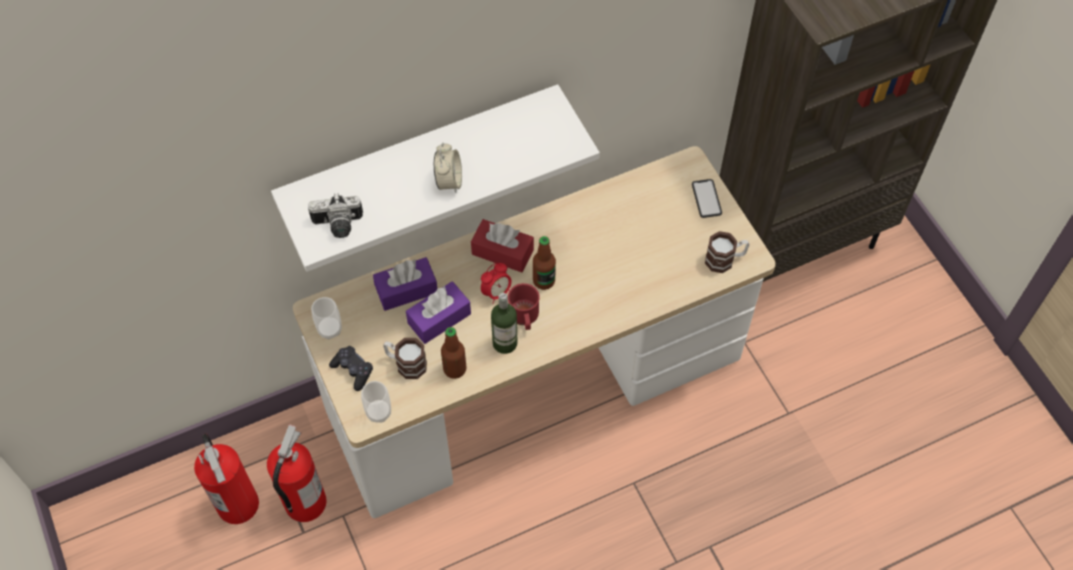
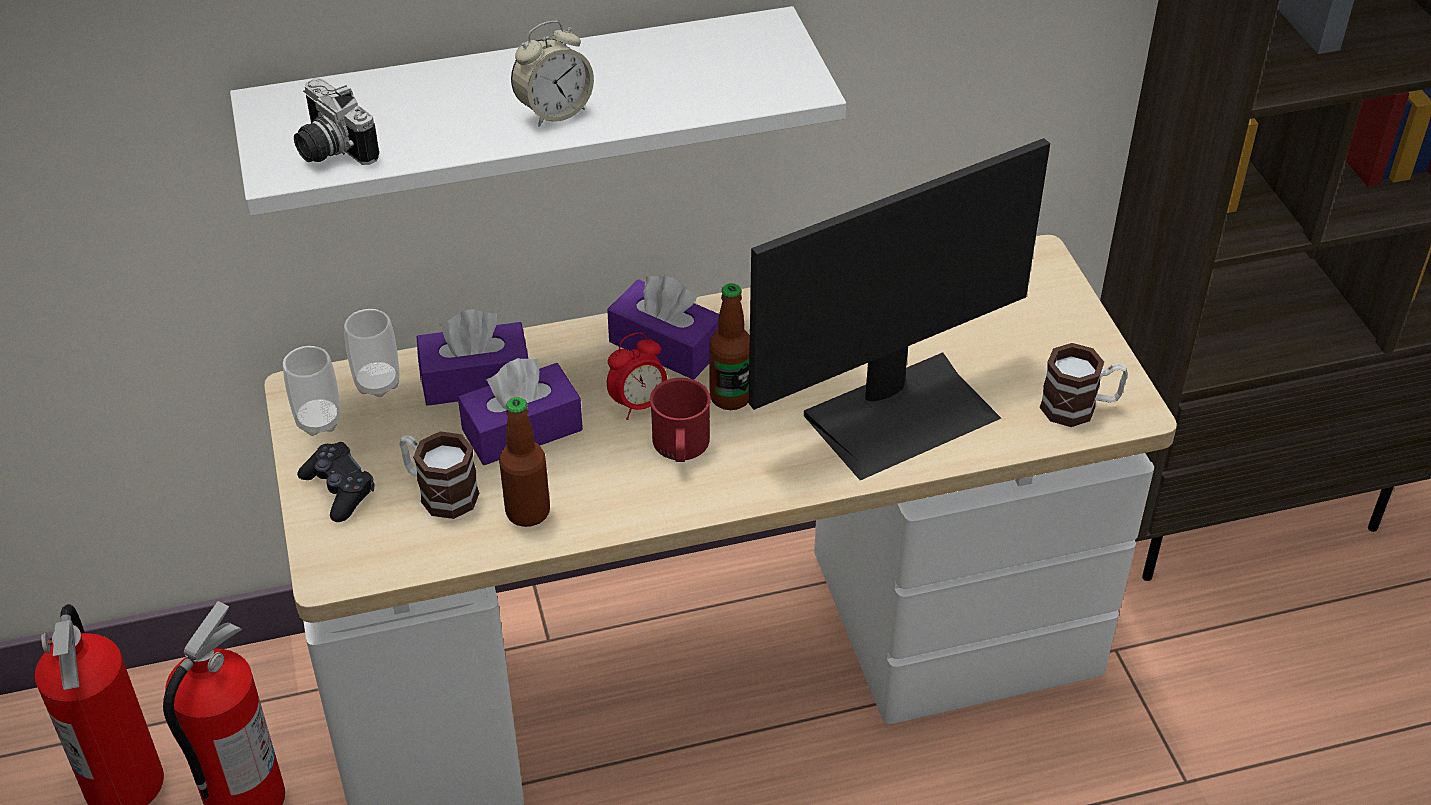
camera: 10 degrees right, 15 degrees down
camera [308,193,363,238] -> camera turned 45 degrees clockwise [294,78,379,165]
cup [361,381,391,423] -> cup moved to [344,309,399,397]
alarm clock [434,143,462,193] -> alarm clock turned 45 degrees clockwise [511,21,594,127]
red tissue box [471,219,534,273] -> purple tissue box [607,275,719,380]
bottle [491,293,518,354] -> none
phone [692,179,722,218] -> none
none -> monitor [749,138,1050,480]

